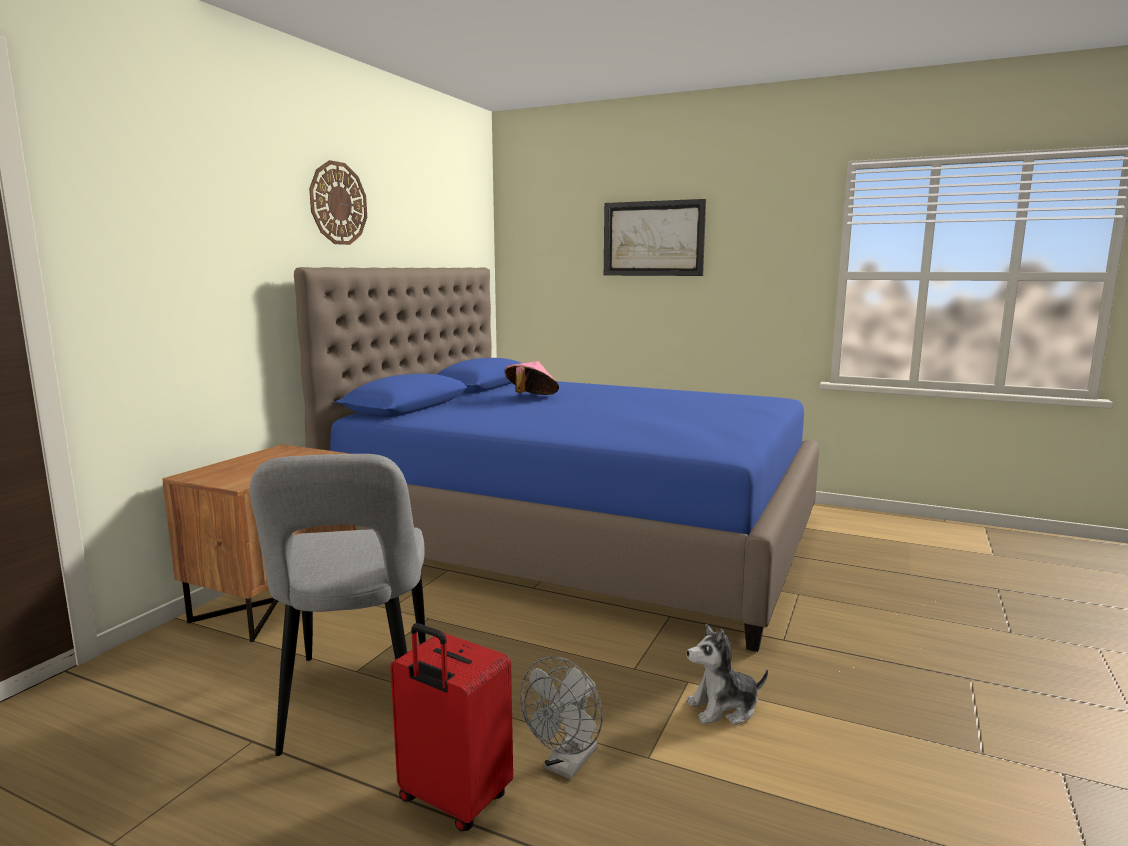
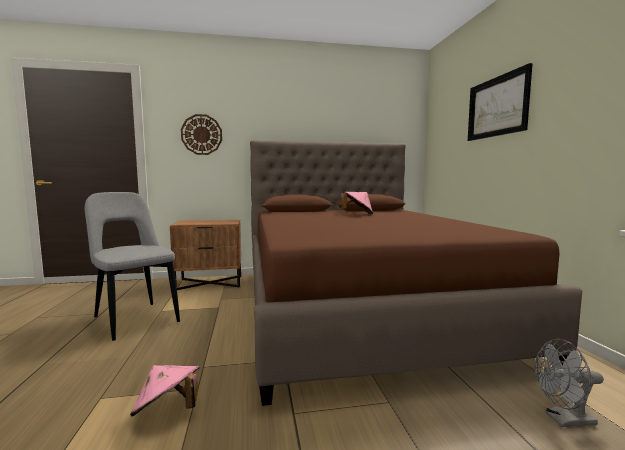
camera: 55 degrees right, 5 degrees down
grey chair [250,454,426,756] -> grey chair turned 90 degrees clockwise [85,192,180,341]
blue bed [294,267,819,652] -> brown bed [250,140,583,406]
wall clock [309,160,367,245] -> wall clock moved to [181,114,222,155]
red suitcase [390,623,513,831] -> none
grey fan [520,657,603,779] -> grey fan moved to [534,339,604,427]
plush toy [686,624,768,725] -> pink hat [130,365,200,416]

